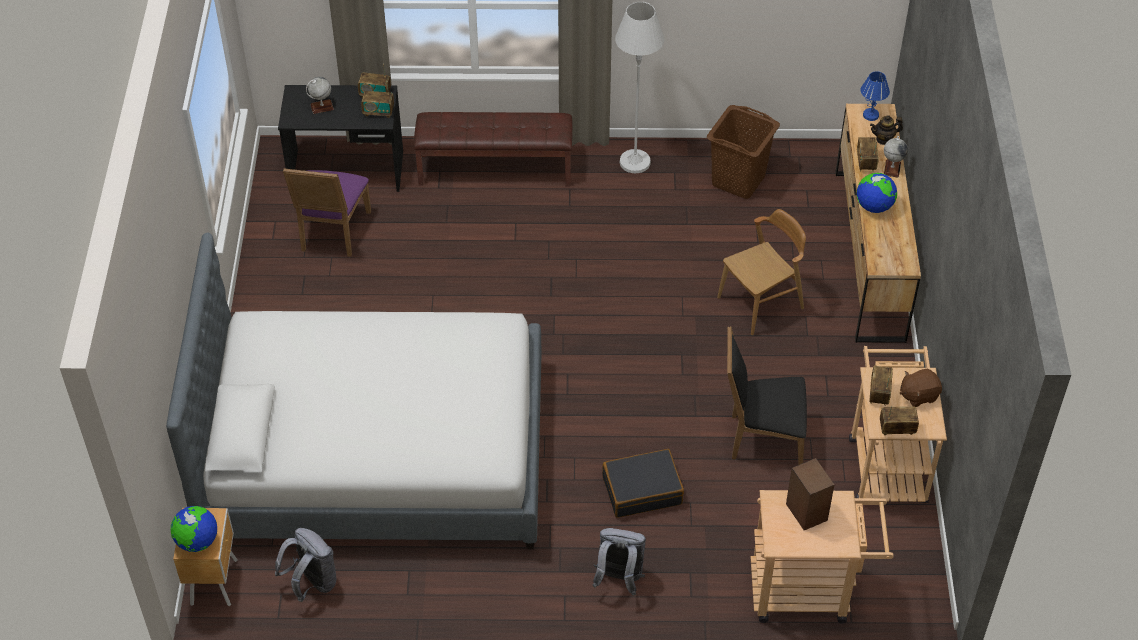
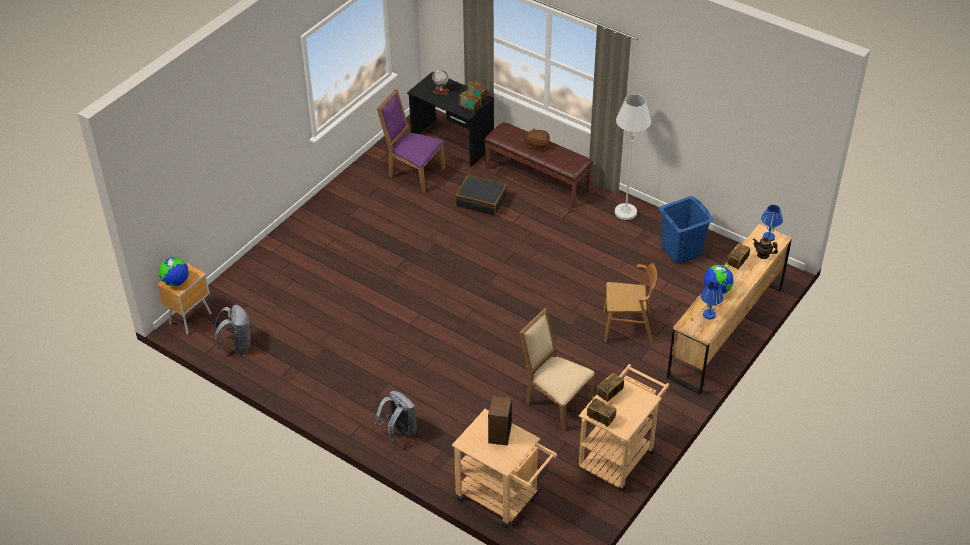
camera: 35 degrees right, 5 degrees down
bed [166,232,542,549] -> none
purple chair [283,168,371,257] -> purple chair turned 75 degrees clockwise [377,89,445,193]
black suitcase [602,449,684,518] -> black suitcase moved to [455,175,507,216]
brown laundry basket [707,105,780,199] -> blue laundry basket [659,196,714,264]
black chair [727,327,807,465] -> beige chair [519,308,594,431]
globe [884,136,908,178] -> none
brown plush toy [900,369,942,407] -> brown plush toy moved to [524,128,550,151]
none -> blue table lamp [701,282,724,320]

